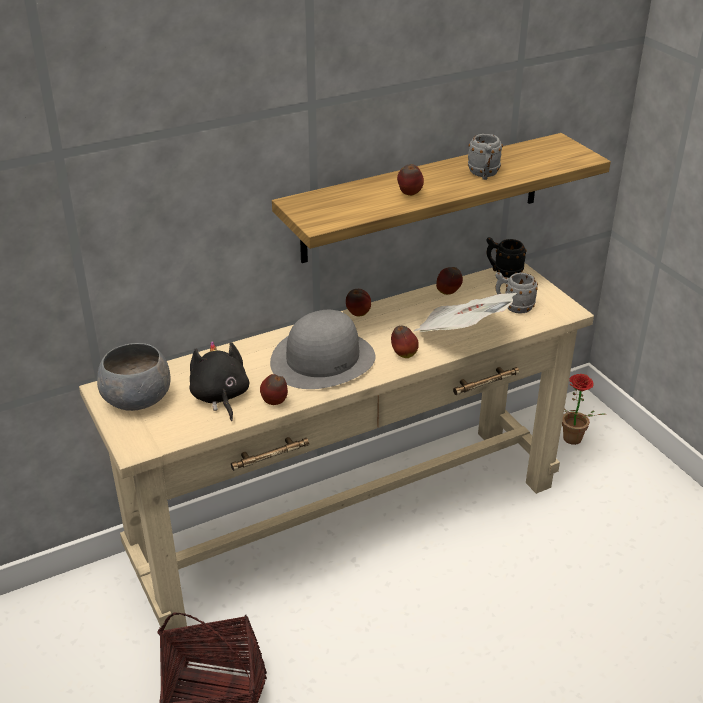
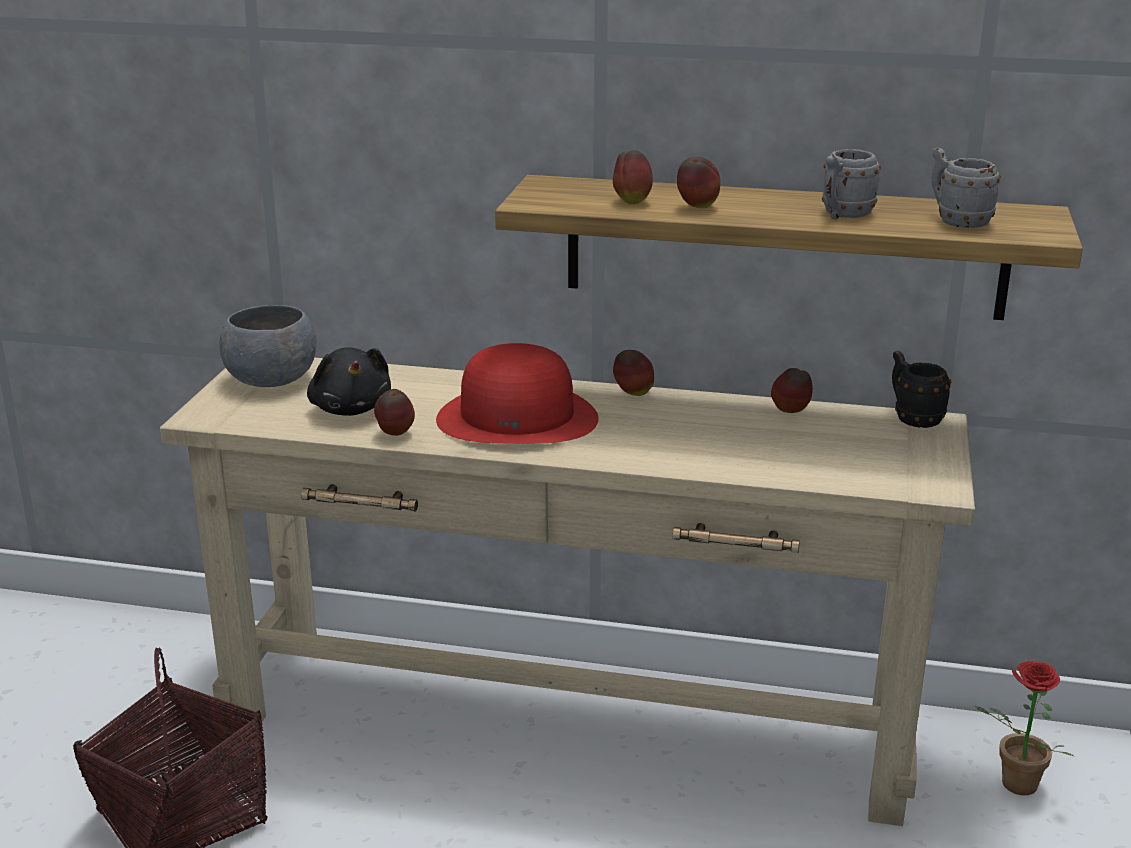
camera: 40 degrees right, 10 degrees down
black plush toy [189,341,249,421] -> black plush toy turned 135 degrees clockwise [307,347,391,416]
grey hat [270,310,375,389] -> red hat [436,343,599,444]
apple [391,326,419,358] -> apple moved to [613,150,653,204]
newspaper [414,293,517,332] -> none
grey mug [495,272,538,314] -> grey mug moved to [931,148,1000,228]

